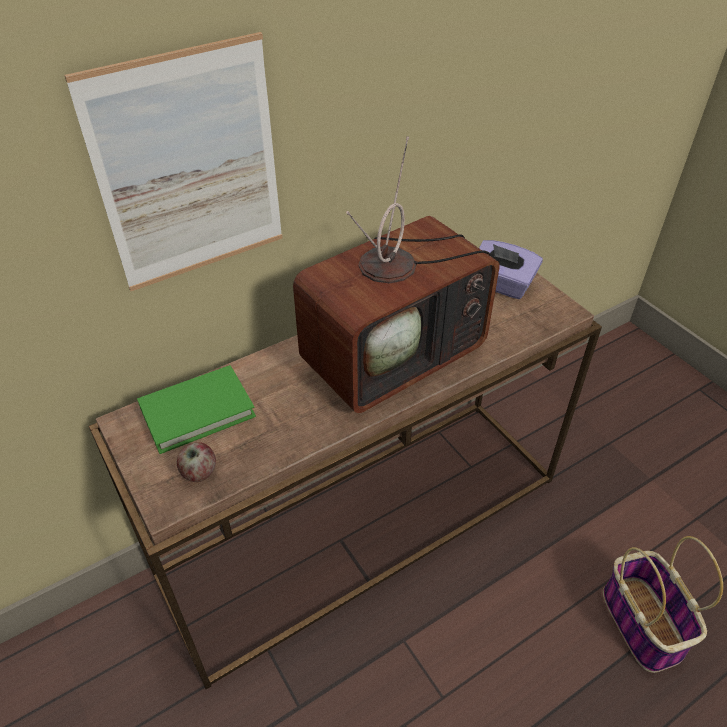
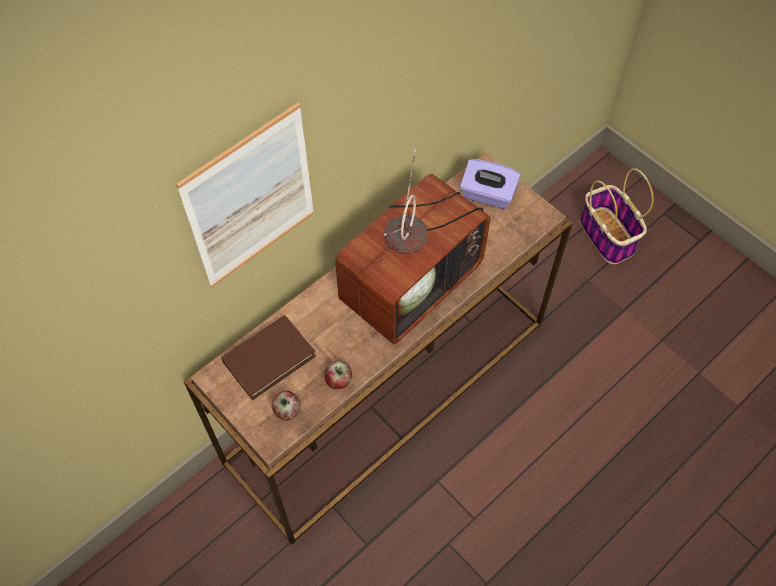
camera: 10 degrees left, 15 degrees up
green book [137,365,256,454] -> brown book [221,316,316,400]
basket [603,536,723,673] -> basket moved to [580,168,654,264]
none -> apple [324,361,352,389]

